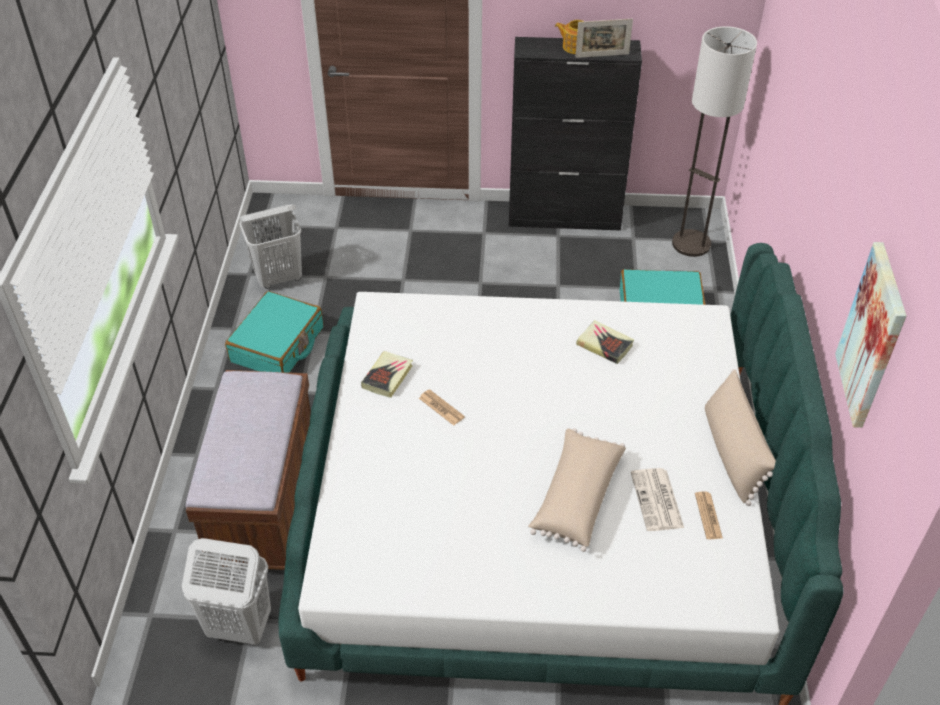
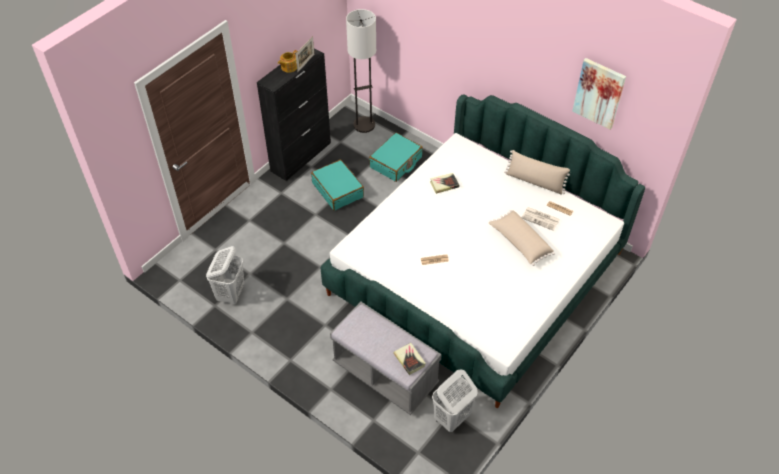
camera: 55 degrees left, 5 degrees up
brown bench [186,370,311,570] -> grey bench [330,302,442,415]
turquoise suitcase [225,291,324,373] -> turquoise suitcase moved to [311,159,364,211]
book [361,351,413,398] -> book moved to [394,343,426,375]

